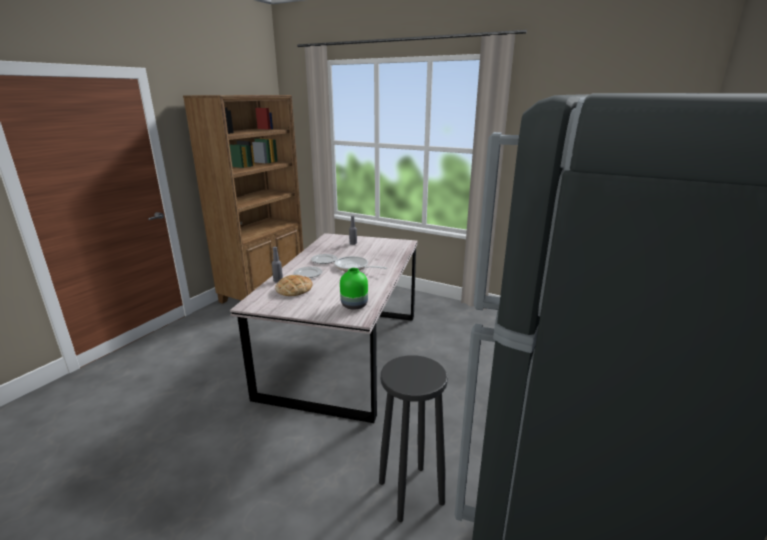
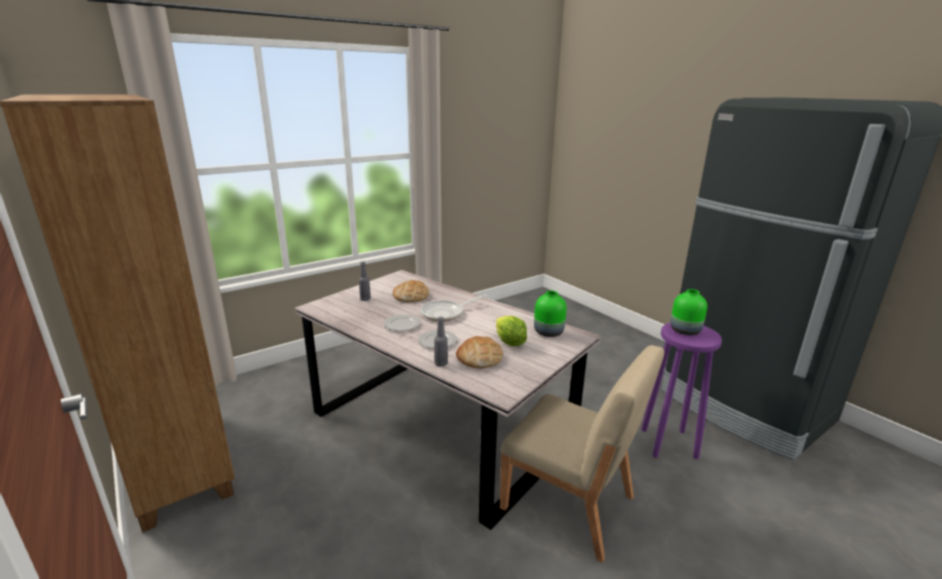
camera: 65 degrees left, 0 degrees up
black stool [379,355,448,522] -> purple stool [641,323,722,459]
none -> bread [393,280,429,302]
none -> lettuce [496,316,527,346]
none -> beige chair [500,345,664,563]
none -> green vase [670,289,707,336]

